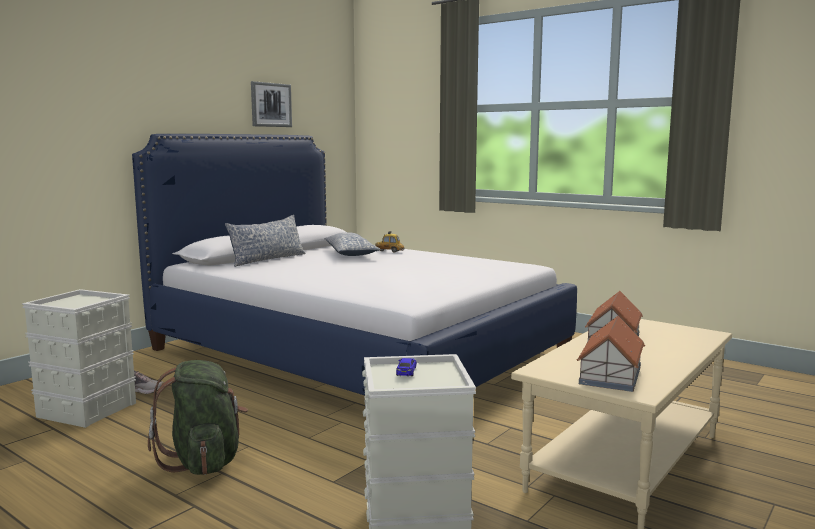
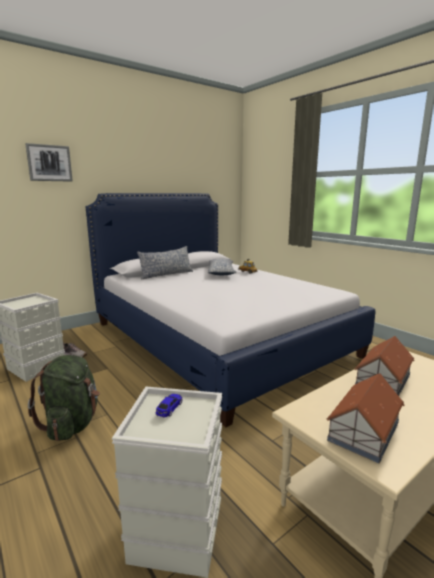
camera: 15 degrees right, 5 degrees up
picture [251,81,292,127] -> picture moved to [25,143,73,182]

